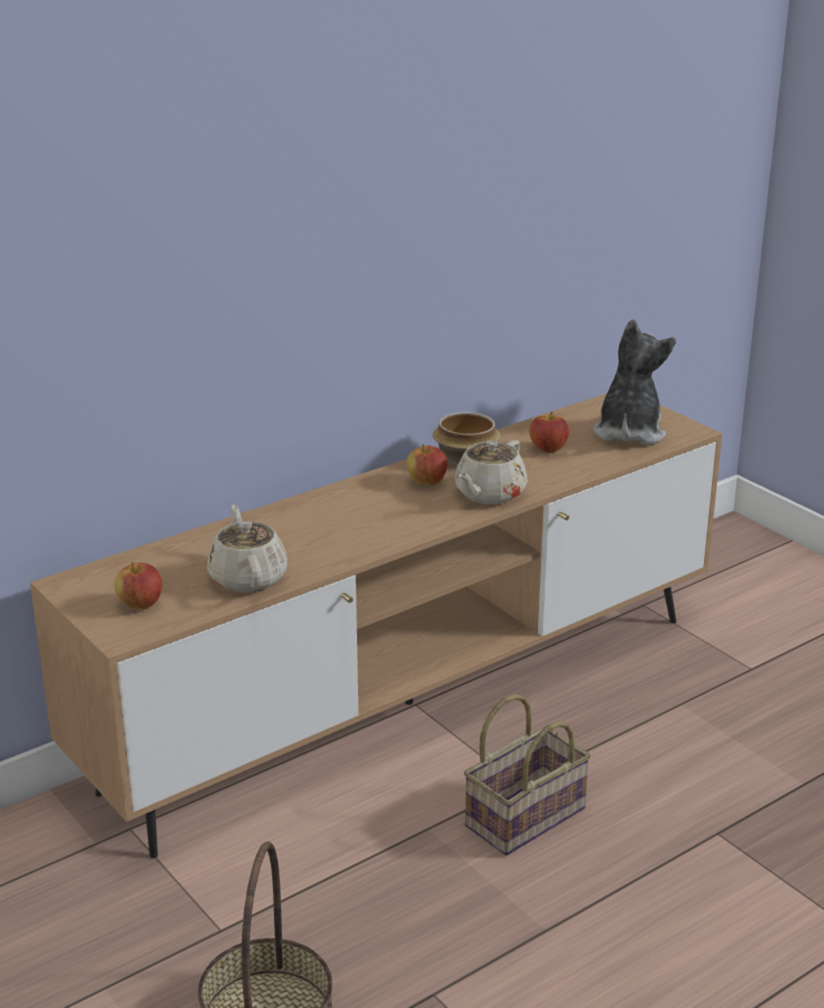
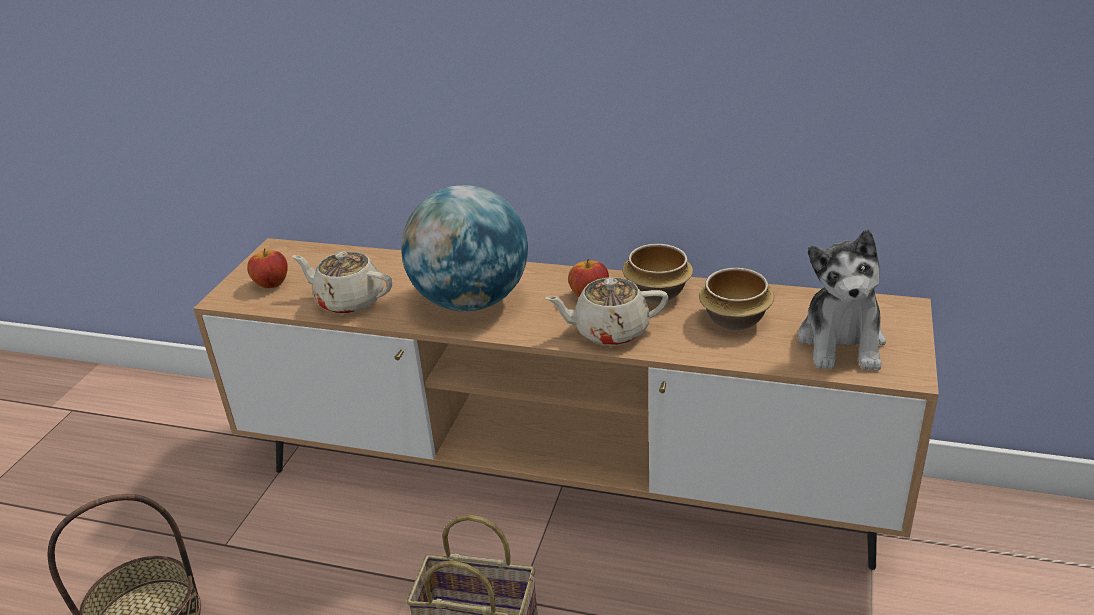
camera: 55 degrees right, 5 degrees up
beige teapot [207,504,287,593] -> beige teapot turned 105 degrees counterclockwise [292,251,393,314]
apple [529,412,569,453] -> bowl [699,268,774,330]
plush toy [593,319,676,445] -> plush toy turned 120 degrees clockwise [798,230,886,370]
none -> globe [401,185,528,312]

